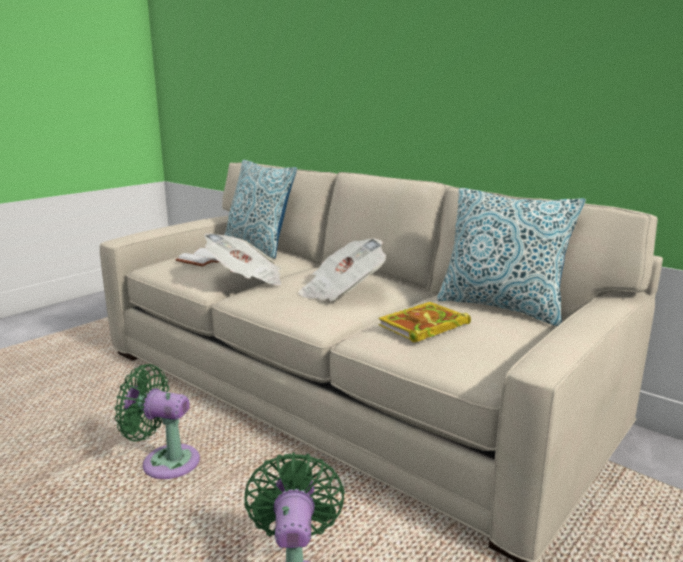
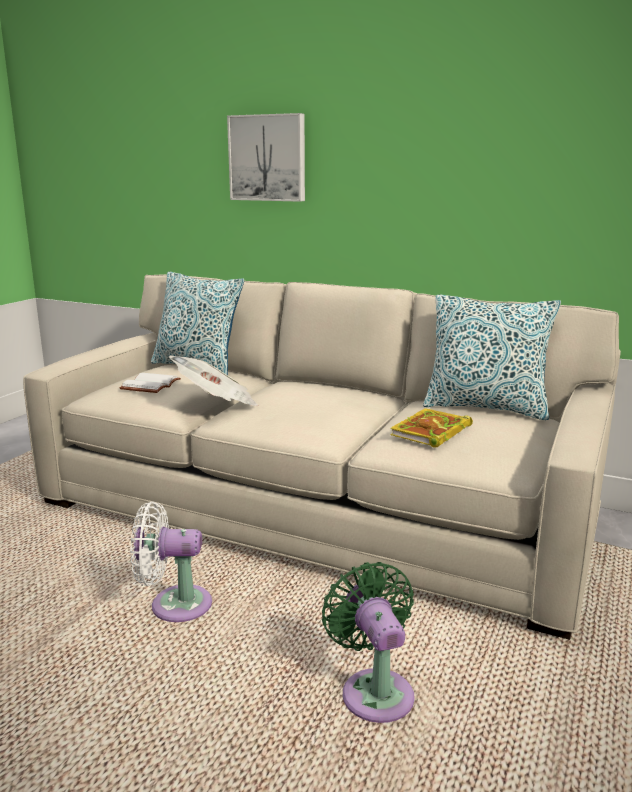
camera: 15 degrees left, 0 degrees up
green fan [115,364,200,479] -> white fan [130,502,212,622]
newspaper [298,238,386,301] -> none
none -> picture [227,113,305,202]

